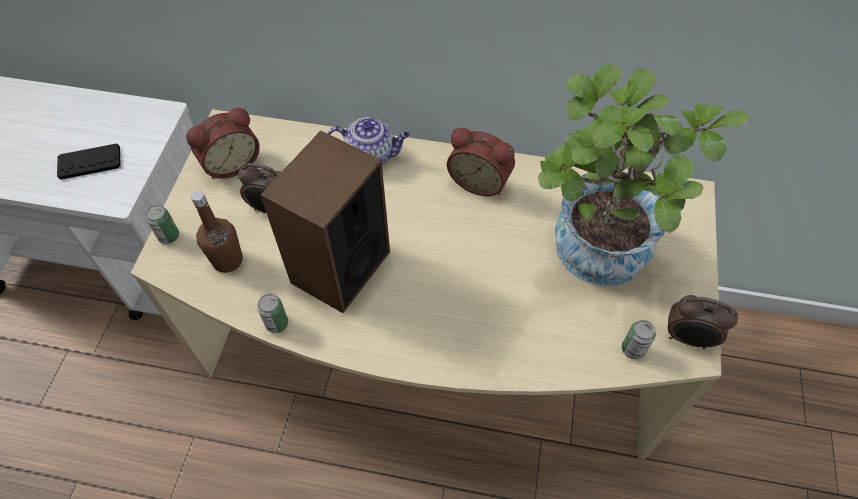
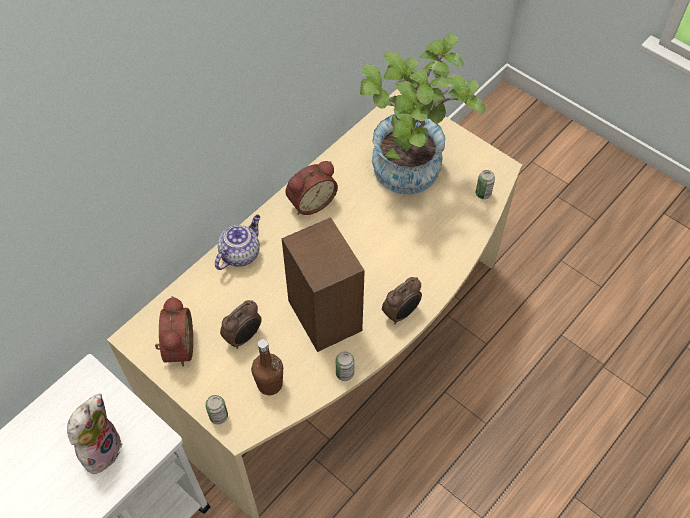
camera: 60 degrees left, 0 degrees up
black game controller [57,143,121,180] -> plush toy [67,394,123,477]
alarm clock [668,295,738,350] -> alarm clock moved to [382,277,422,324]

